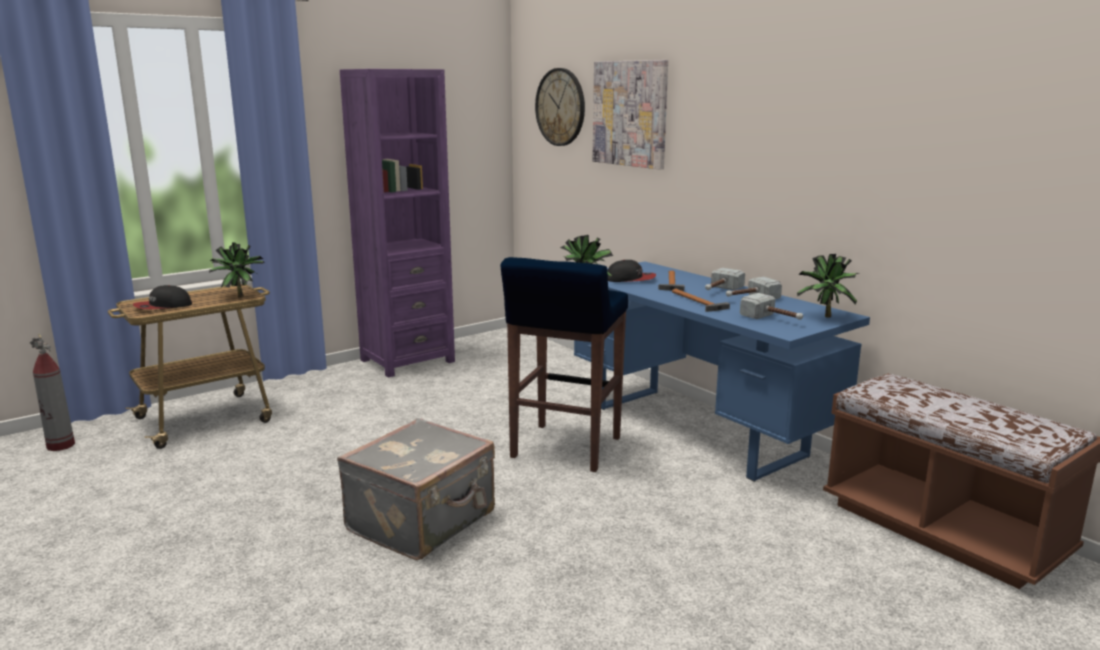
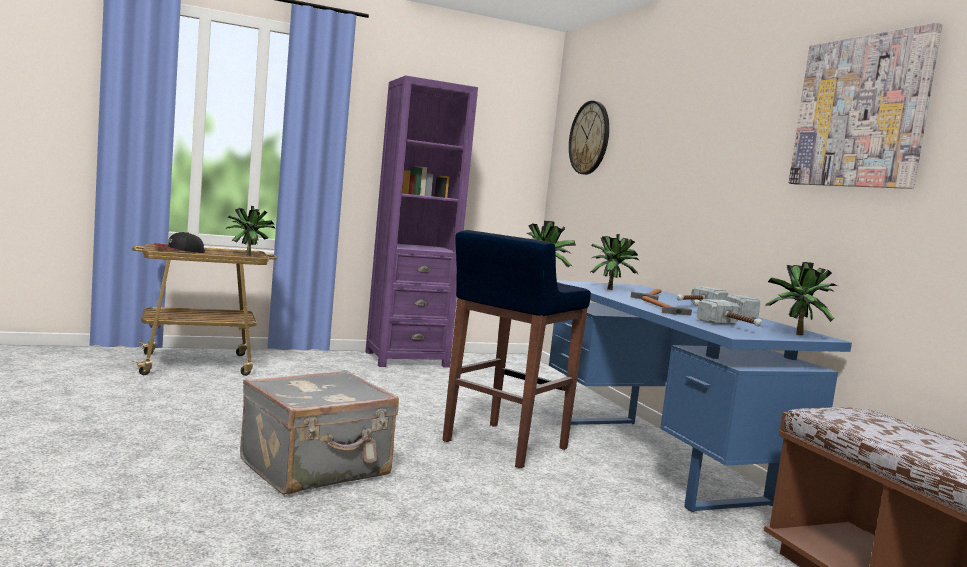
camera: 15 degrees right, 10 degrees down
fire extinguisher [30,334,75,451] -> none
picture [593,60,668,170] -> picture moved to [789,22,942,189]
cap [607,260,656,282] -> potted plant [590,234,640,290]

